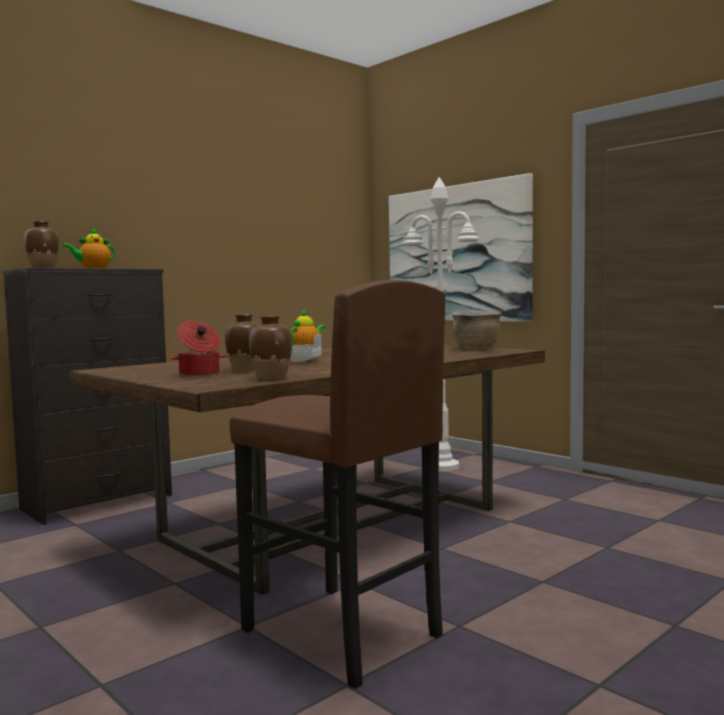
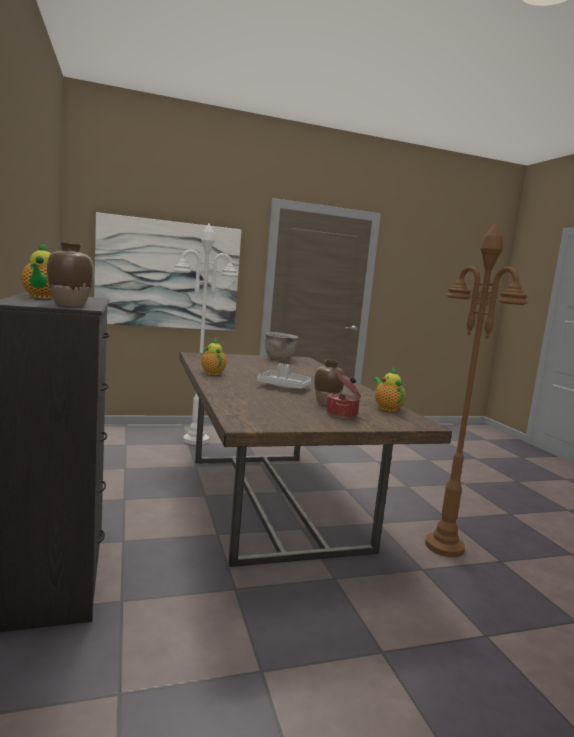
camera: 65 degrees left, 5 degrees up
brown stool [230,280,445,689] -> brown floor lamp [425,223,528,557]
brown vase [249,316,292,379] -> teapot [374,366,406,412]

